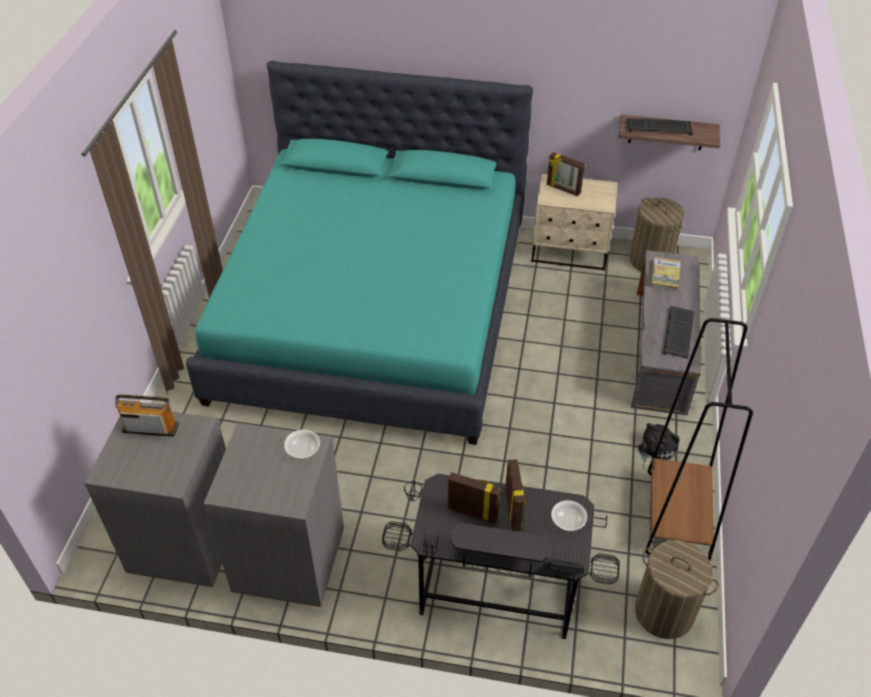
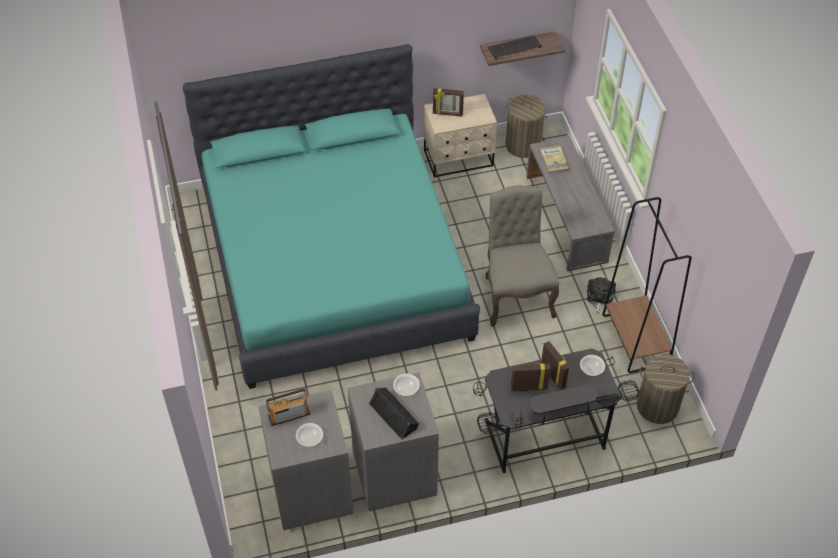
camera: 25 degrees left, 5 degrees up
keyboard [663,306,694,358] -> none
none -> bowl [296,423,323,447]
none -> black speaker [369,388,419,440]
none -> grey chair [486,185,559,327]

